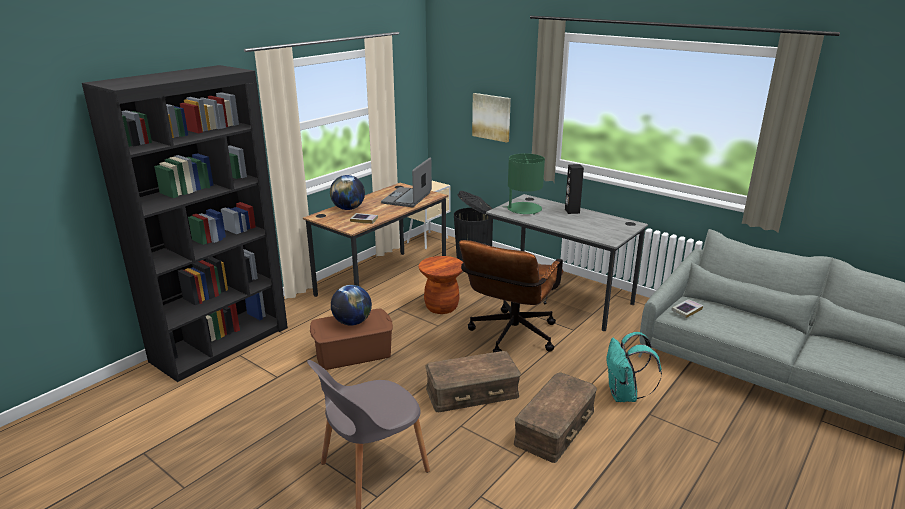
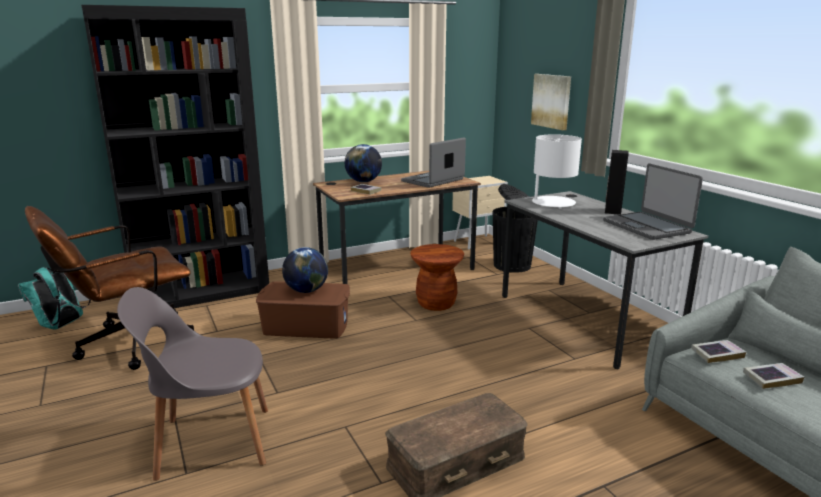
camera: 25 degrees right, 5 degrees down
brown storage box [425,351,521,412] -> none
brown office chair [459,240,563,352] -> brown office chair moved to [25,206,194,370]
green table lamp [506,153,545,215] -> white table lamp [527,134,582,209]
turquoise backpack [606,332,662,402] -> turquoise backpack moved to [18,267,91,329]
none -> laptop [603,163,703,240]
none -> book [743,363,804,389]

